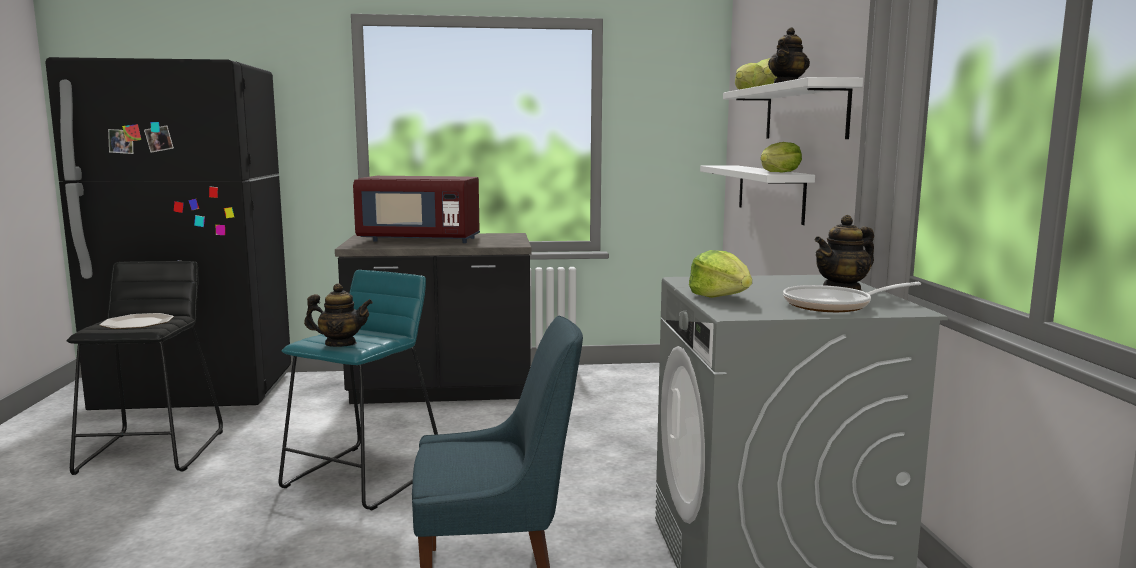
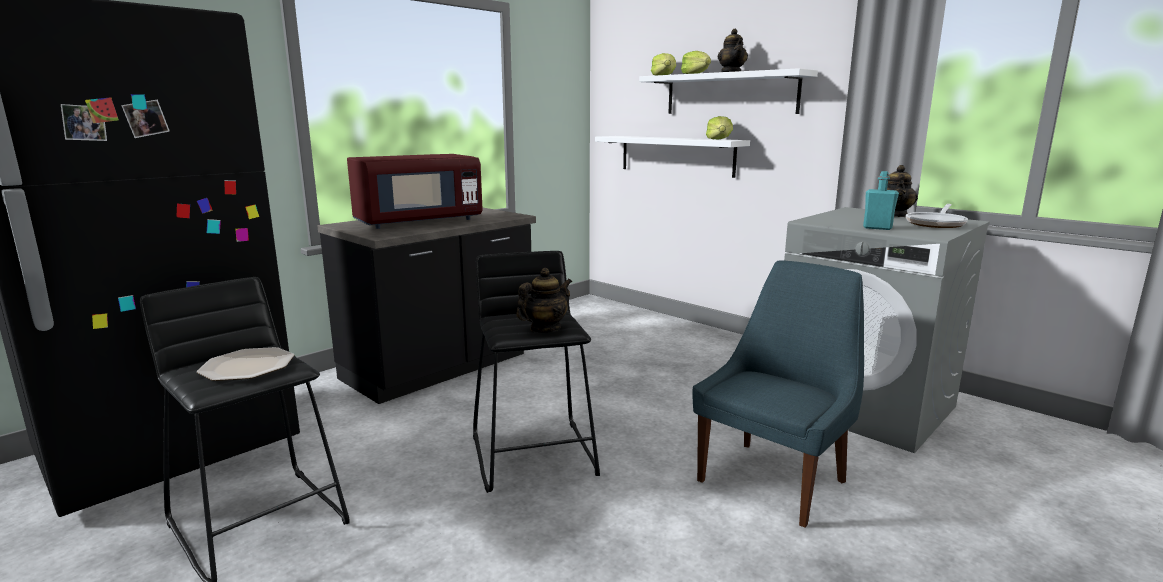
camera: 40 degrees left, 5 degrees up
turquoise stool [278,270,438,511] -> black stool [473,251,600,493]
lettuce [689,250,752,298] -> turquoise bottle [863,171,899,230]

